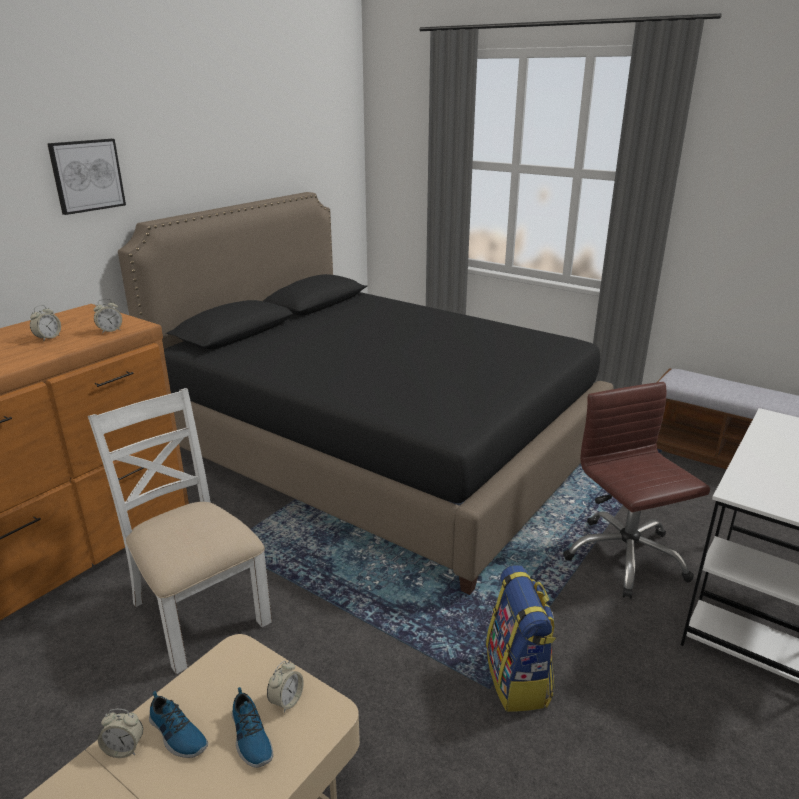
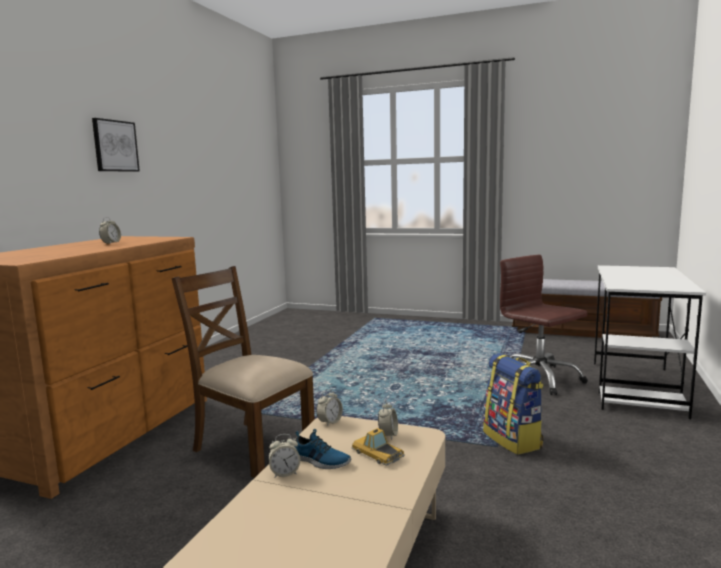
camera: 15 degrees left, 15 degrees down
white chair [88,388,272,674] -> brown chair [172,266,315,478]
alarm clock [94,299,122,334] -> alarm clock moved to [316,389,343,426]
black bed [118,192,614,595] -> none
shoe [232,687,273,768] -> toy car [351,428,405,466]

